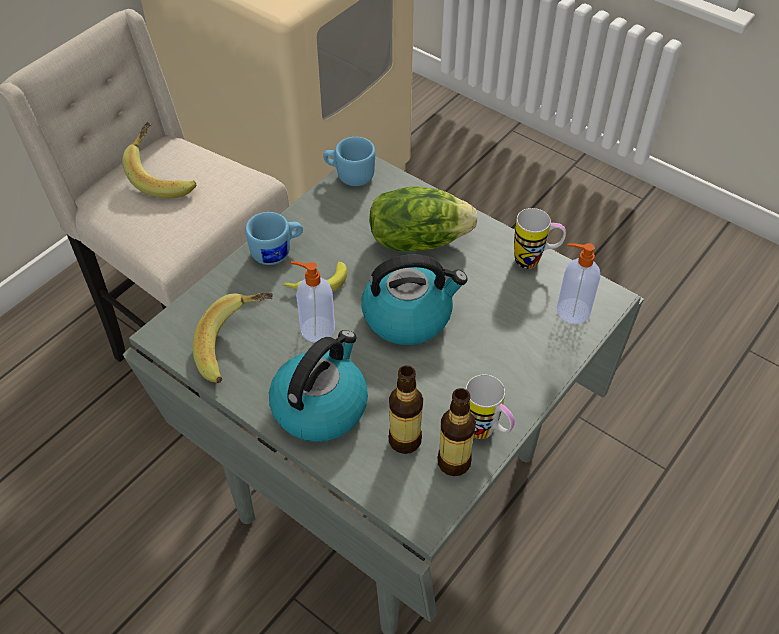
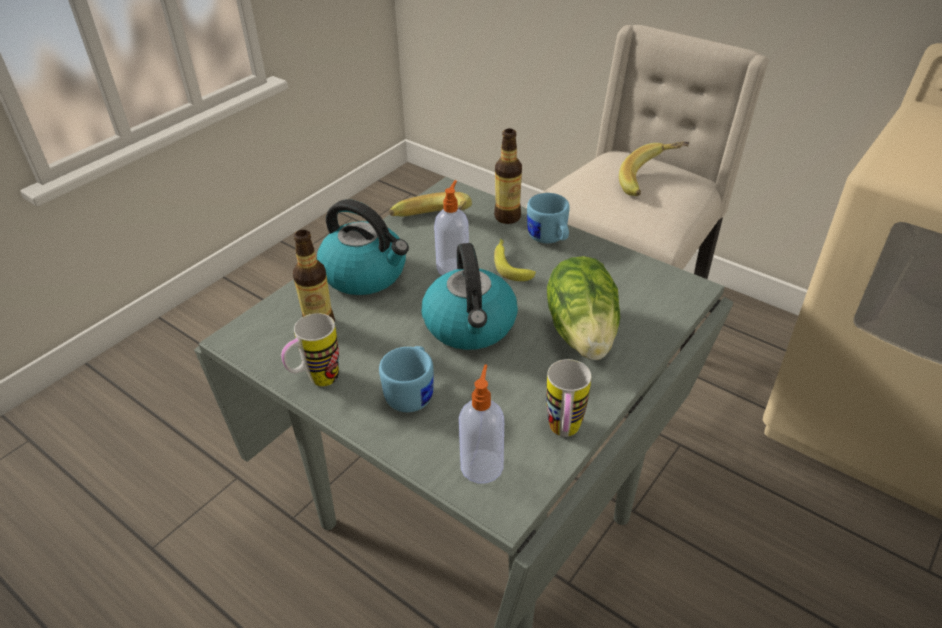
camera: 90 degrees right, 10 degrees down
blue mug [323,137,375,186] -> blue mug moved to [379,346,433,412]
bottle [437,388,476,476] -> bottle moved to [494,129,522,224]

